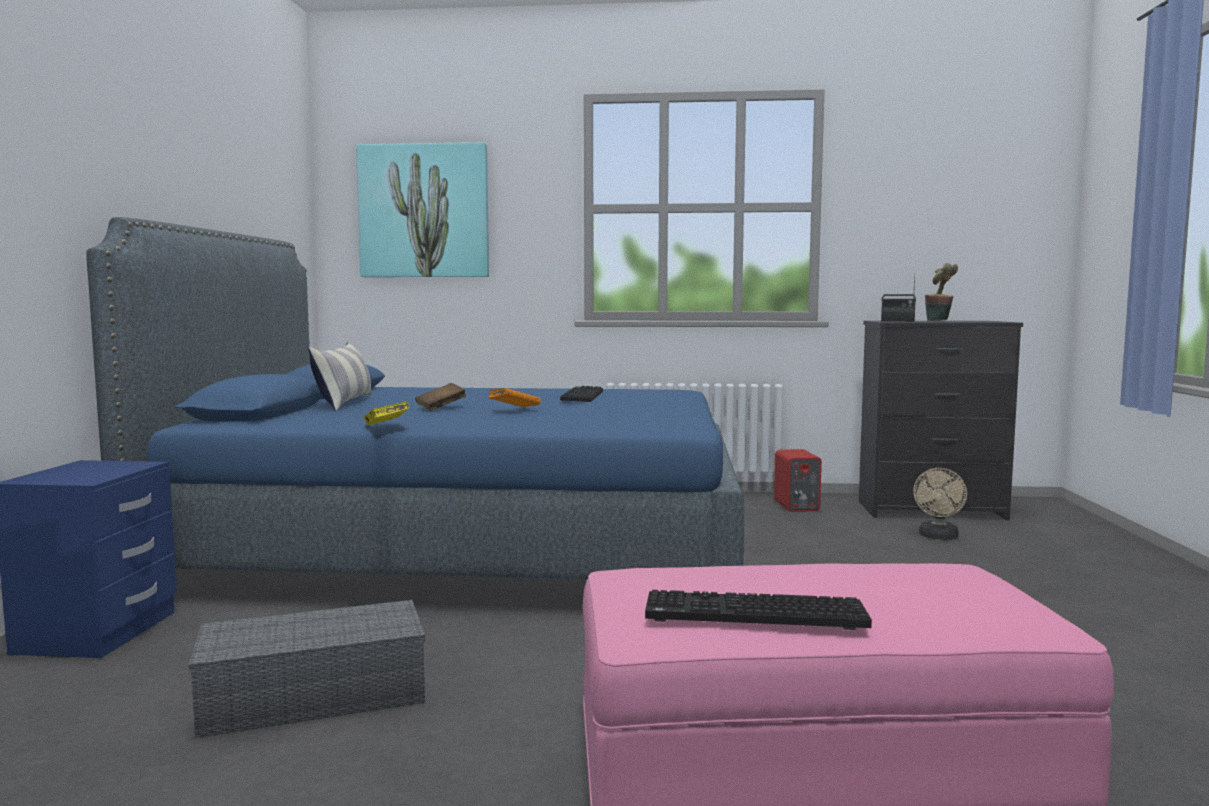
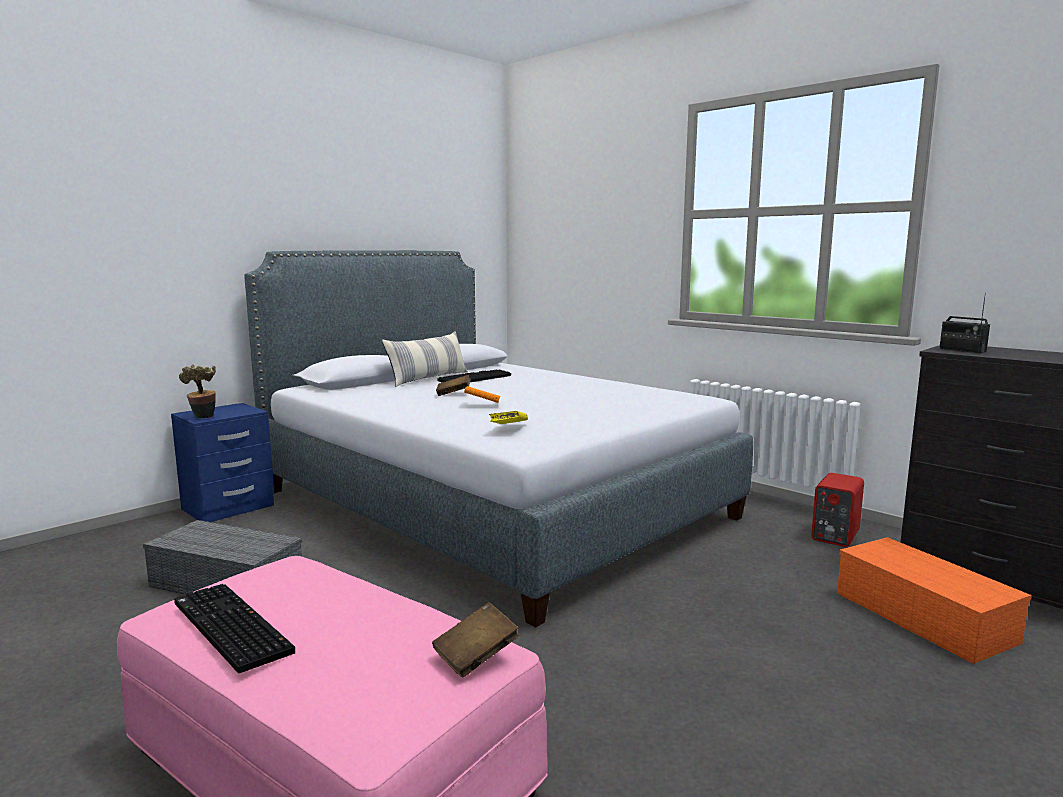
camera: 40 degrees right, 5 degrees up
blue bed [86,217,744,579] -> grey bed [244,251,753,628]
picture [356,142,489,277] -> none
yellow book [363,402,409,426] -> yellow book moved to [489,411,528,424]
keyboard [560,386,603,402] -> keyboard moved to [437,370,511,383]
beige fan [913,468,967,540] -> orange storage box [837,537,1032,664]
potted plant [925,263,958,321] -> potted plant moved to [179,364,216,418]
none -> brown book [432,602,519,677]

